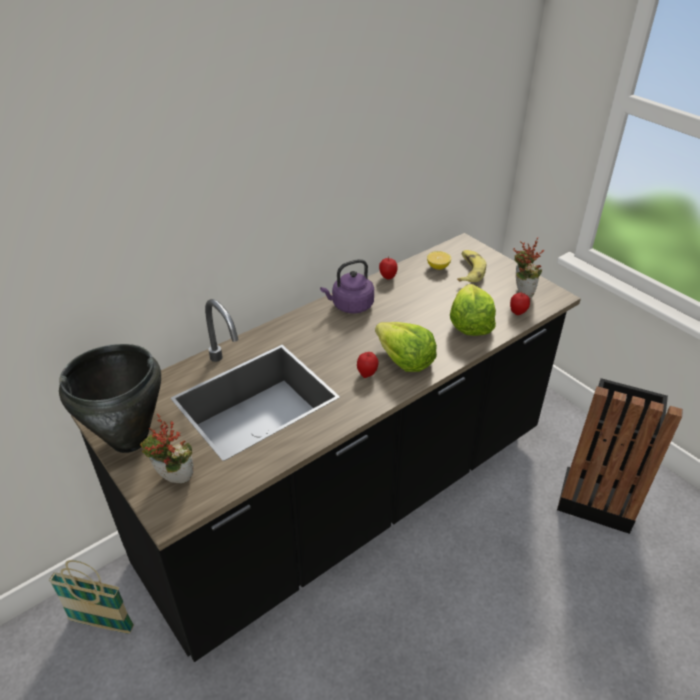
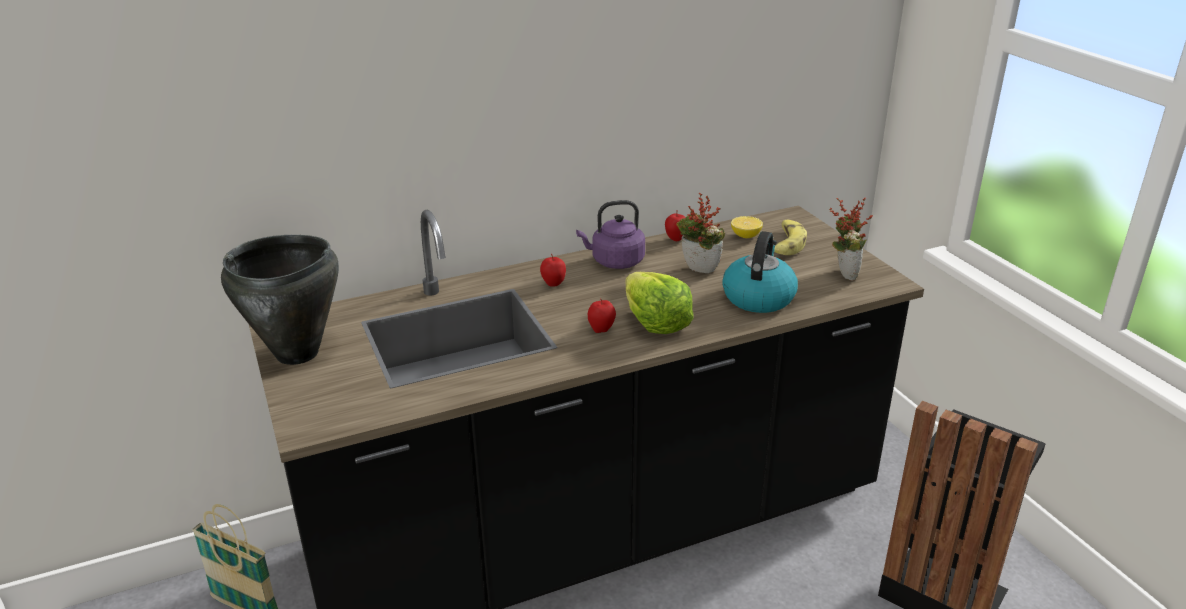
camera: 15 degrees right, 10 degrees down
potted plant [140,414,194,483] -> potted plant moved to [676,193,725,273]
lettuce [450,284,496,336] -> kettle [722,231,798,313]
apple [510,292,530,315] -> apple moved to [540,254,566,287]

